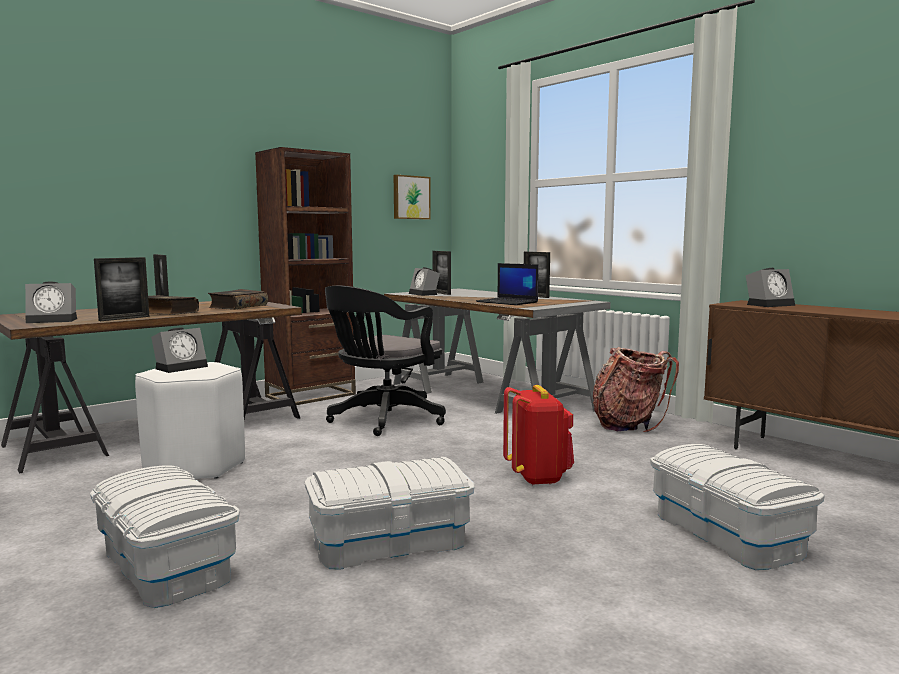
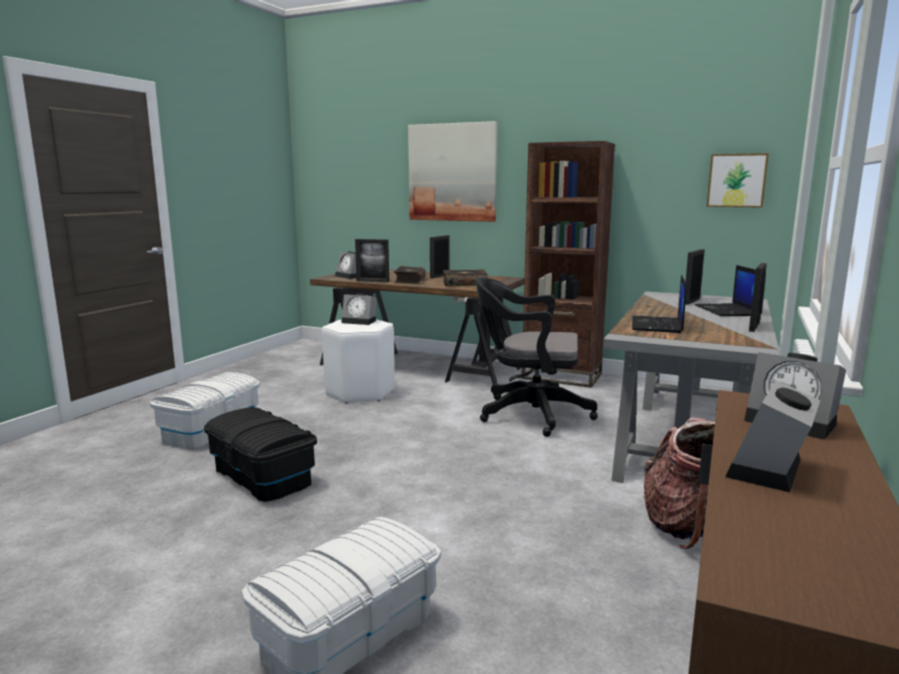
camera: 65 degrees right, 5 degrees up
white storage box [304,457,474,570] -> black storage box [204,407,317,502]
alarm clock [409,267,440,296] -> alarm clock moved to [725,380,820,492]
red backpack [503,385,574,486] -> none
none -> picture [408,121,497,222]
none -> laptop [695,265,766,316]

